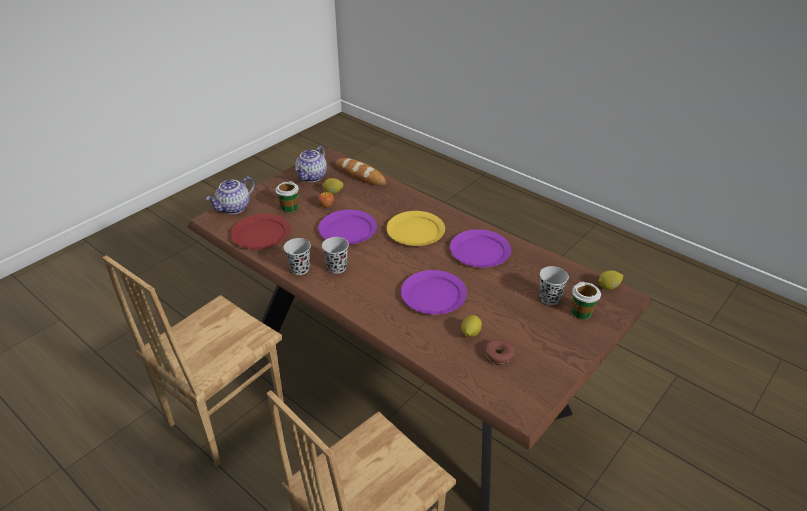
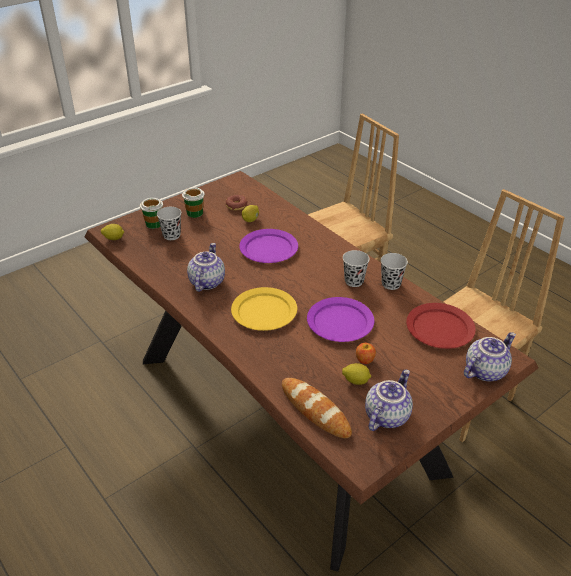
camera: 170 degrees left, 0 degrees up
cup [275,181,299,213] -> cup moved to [182,187,205,218]
purple plate [450,229,511,267] -> teapot [187,243,225,292]

